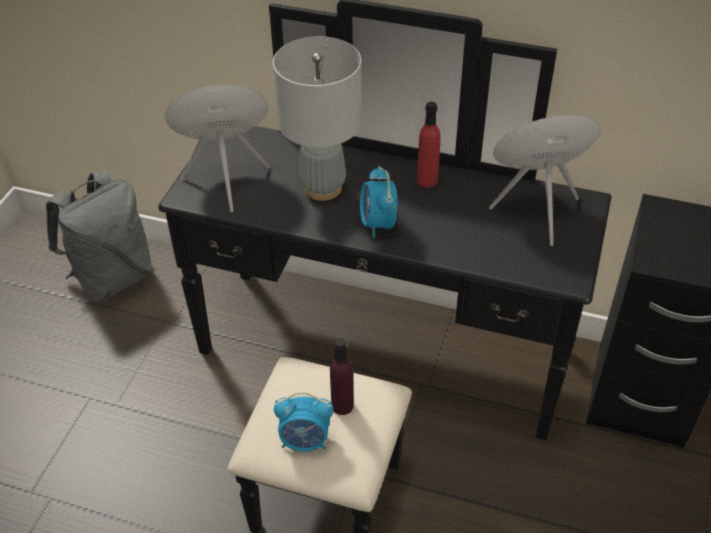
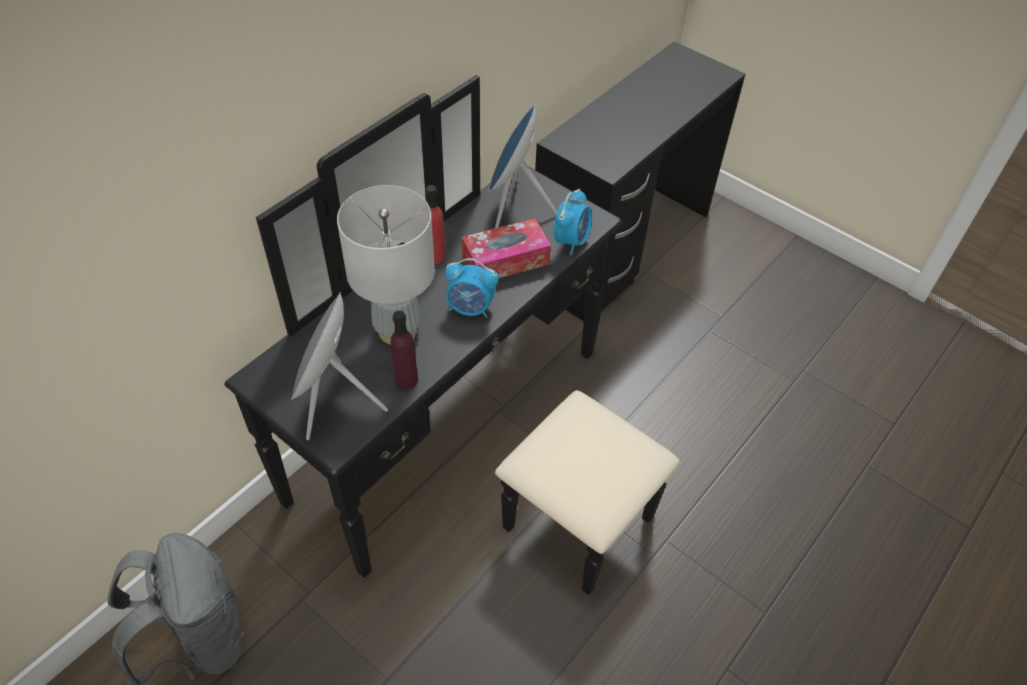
camera: 70 degrees left, 5 degrees up
alarm clock [274,392,333,452] -> alarm clock moved to [554,188,592,255]
purple bottle [330,338,354,415] -> purple bottle moved to [391,311,418,390]
none -> tissue box [462,218,551,278]

